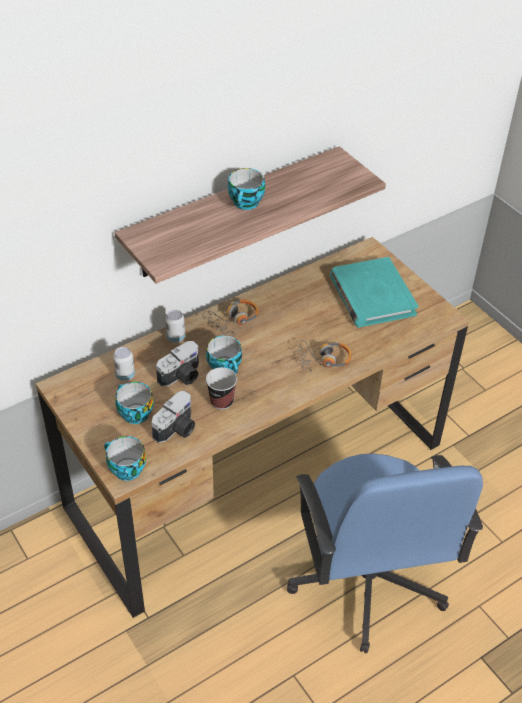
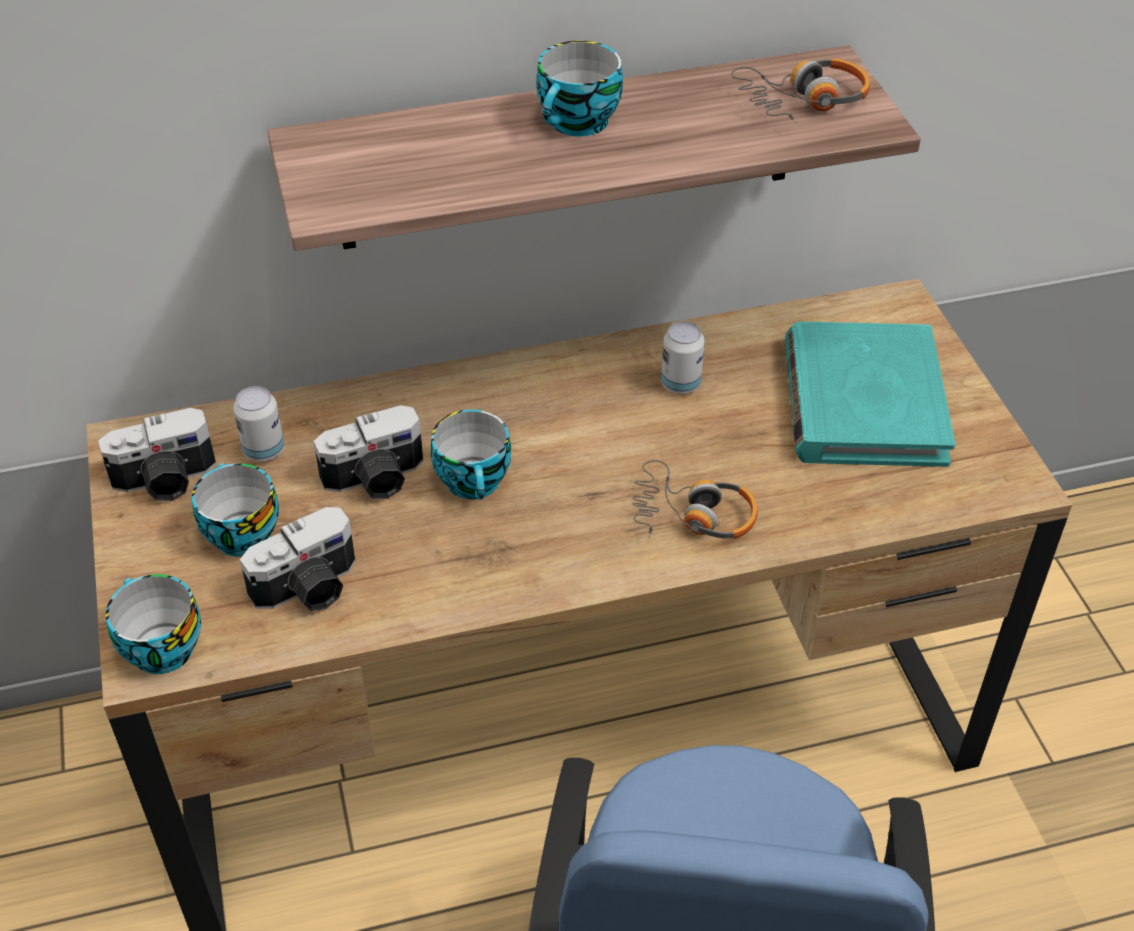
camera: 20 degrees right, 0 degrees up
can [165,310,185,343] -> can moved to [661,321,705,394]
headphones [203,300,259,335] -> headphones moved to [731,58,870,123]
cup [206,367,237,410] -> none
none -> camera [98,408,216,501]

